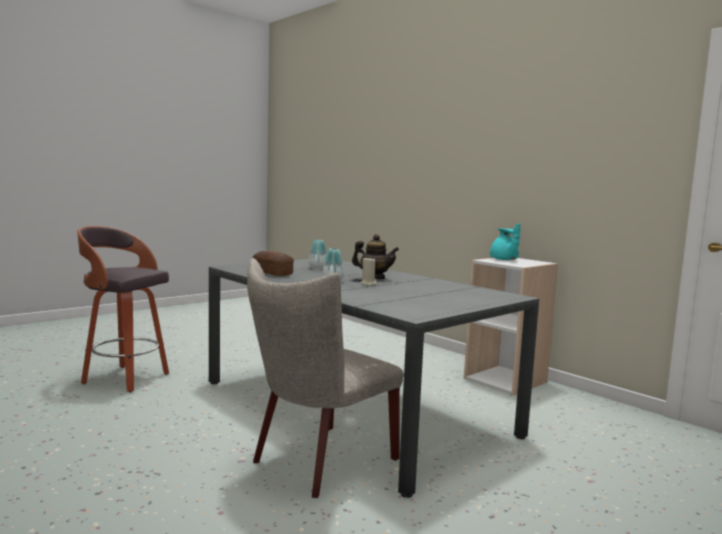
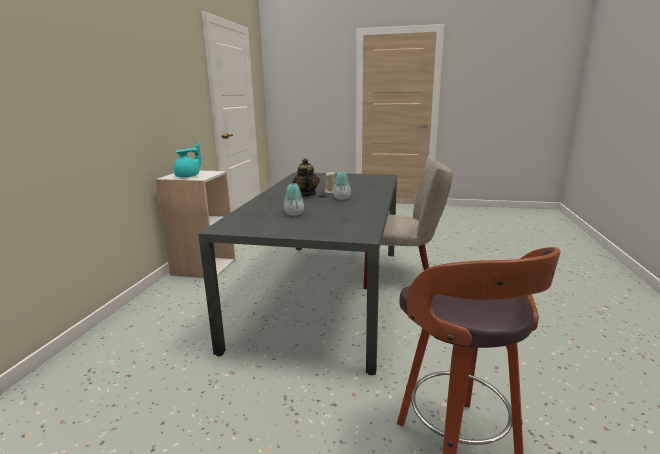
camera: 125 degrees left, 10 degrees up
bread [253,251,294,276] -> none

